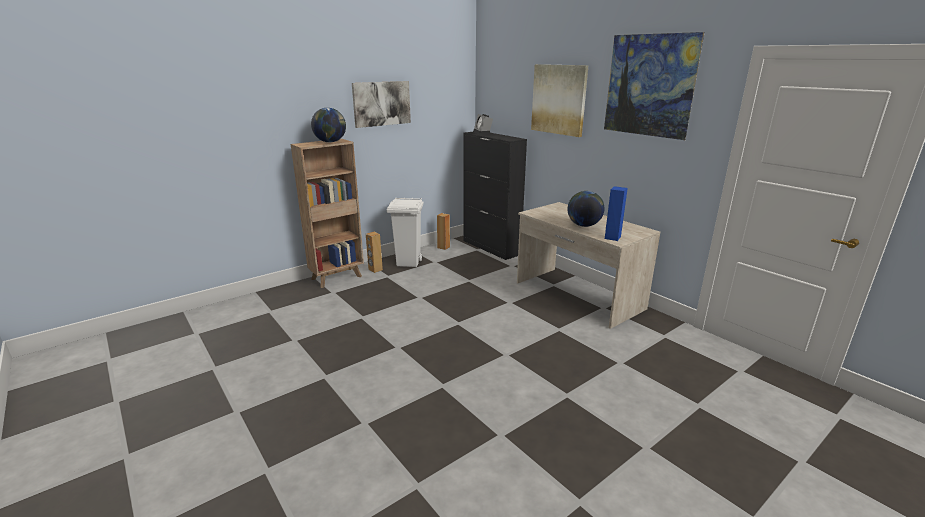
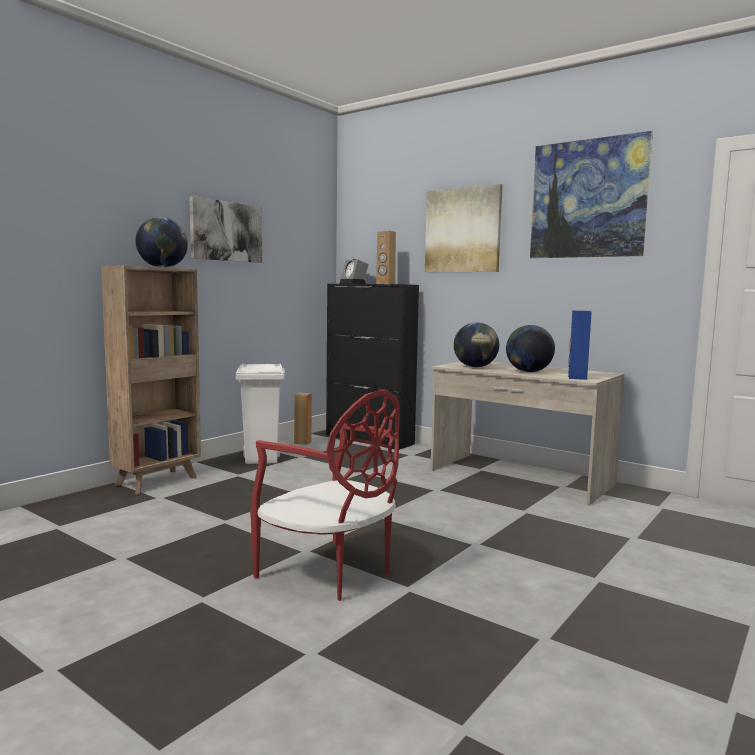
camera: 15 degrees left, 15 degrees down
brown speaker [366,232,383,273] -> brown speaker moved to [376,231,396,284]
none -> red chair [250,390,400,601]
none -> globe [454,322,499,367]

